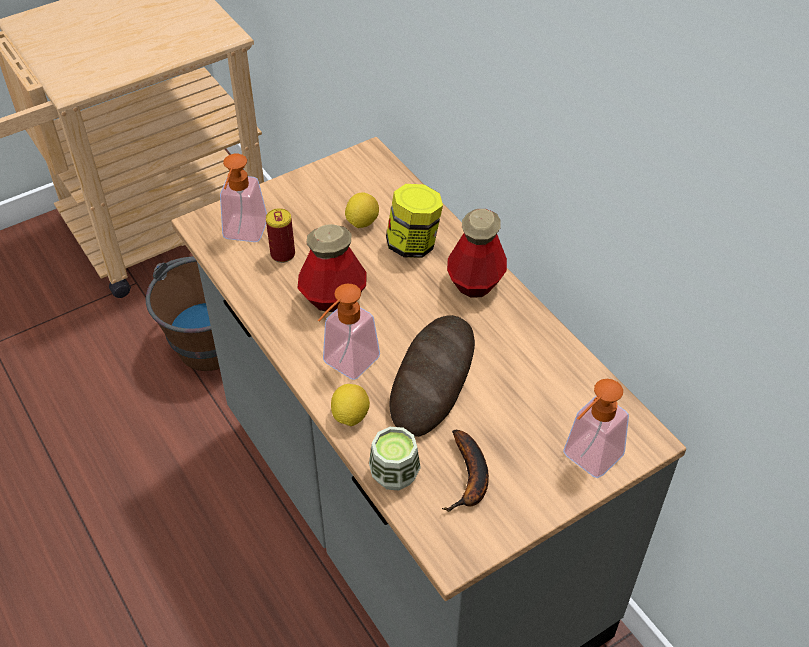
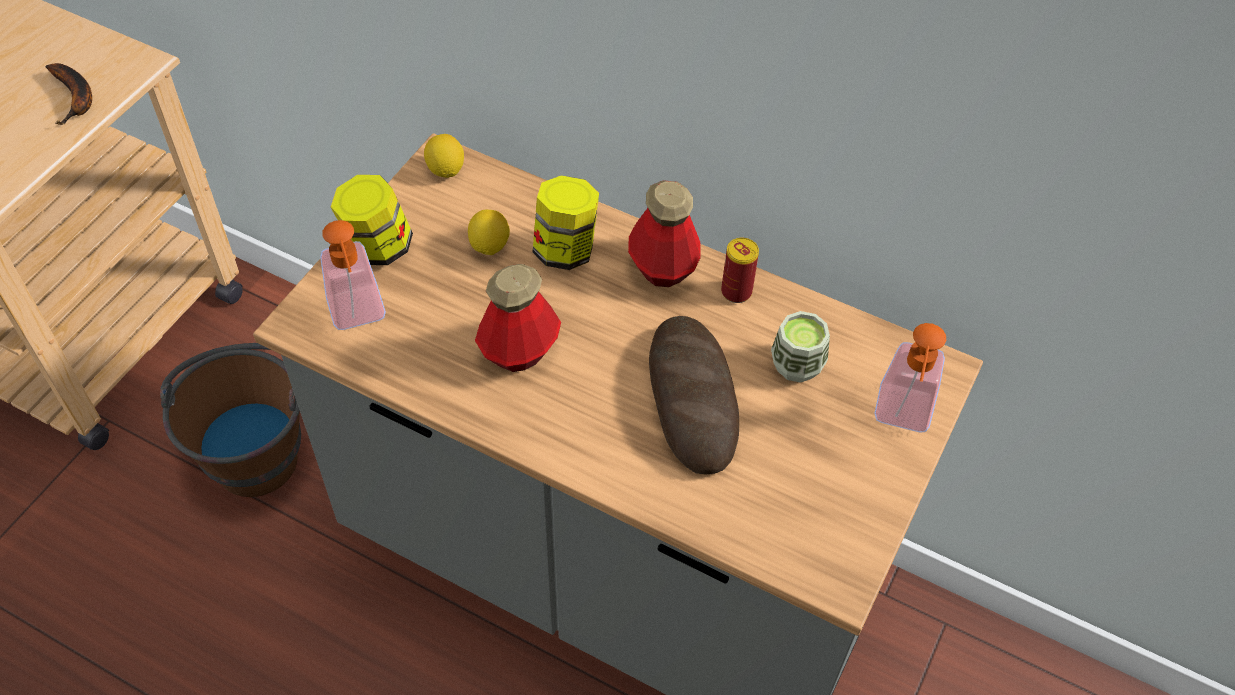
camera: 30 degrees left, 5 degrees up
can [266,208,295,263] -> can moved to [721,238,759,303]
soap dispenser [318,284,380,380] -> none
lemon [331,384,370,426] -> lemon moved to [424,134,464,178]
cup [369,427,421,490] -> cup moved to [771,311,830,383]
banana [442,430,489,512] -> banana moved to [45,63,92,125]
none -> jar [331,175,413,265]

